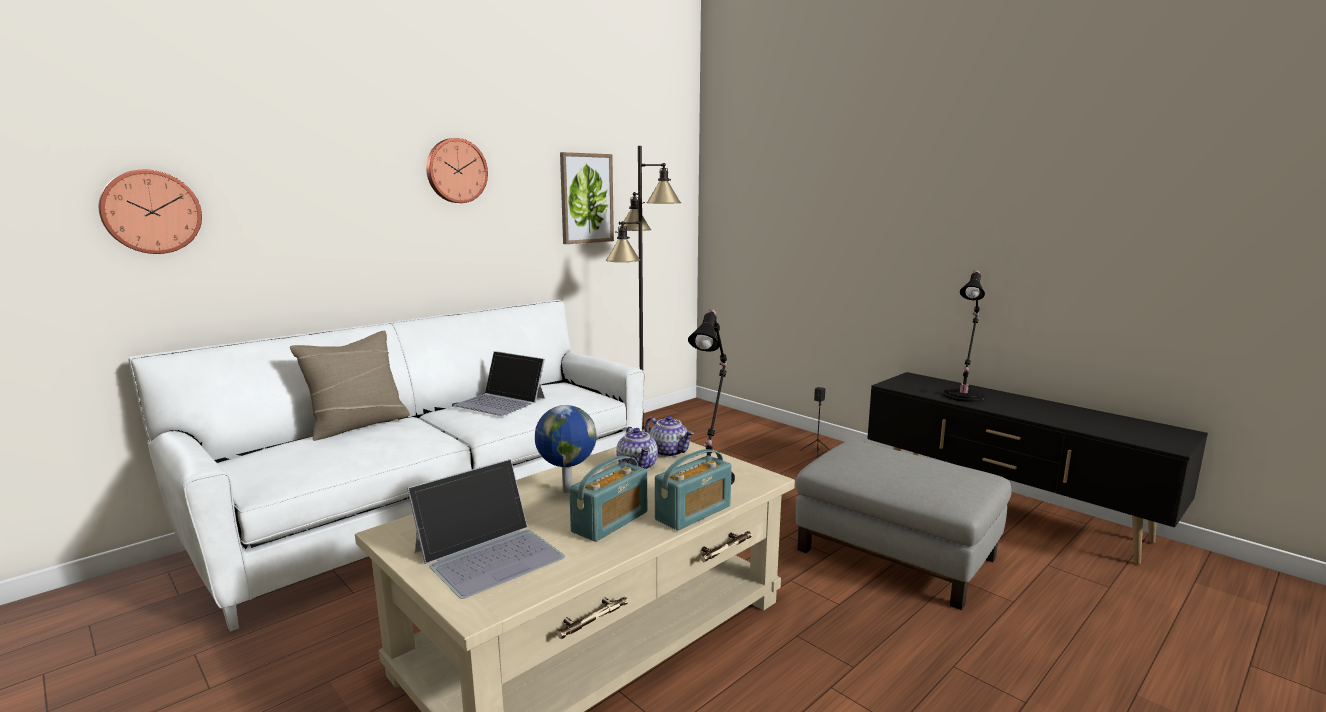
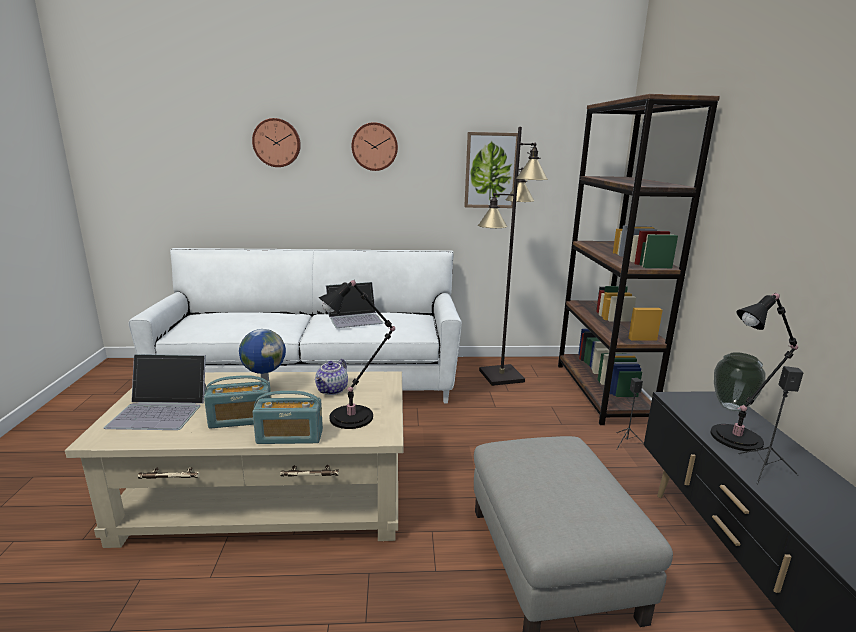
camera: 40 degrees right, 5 degrees up
wall clock [99,170,202,254] -> wall clock moved to [252,118,301,167]
beige pillow [290,331,410,441] -> none
laptop [453,351,545,416] -> laptop turned 90 degrees counterclockwise [326,282,383,328]
teapot [645,416,694,457] -> none
none -> brown bookcase [558,94,720,425]
none -> vase [714,352,765,411]
none -> black speaker [738,366,803,484]

